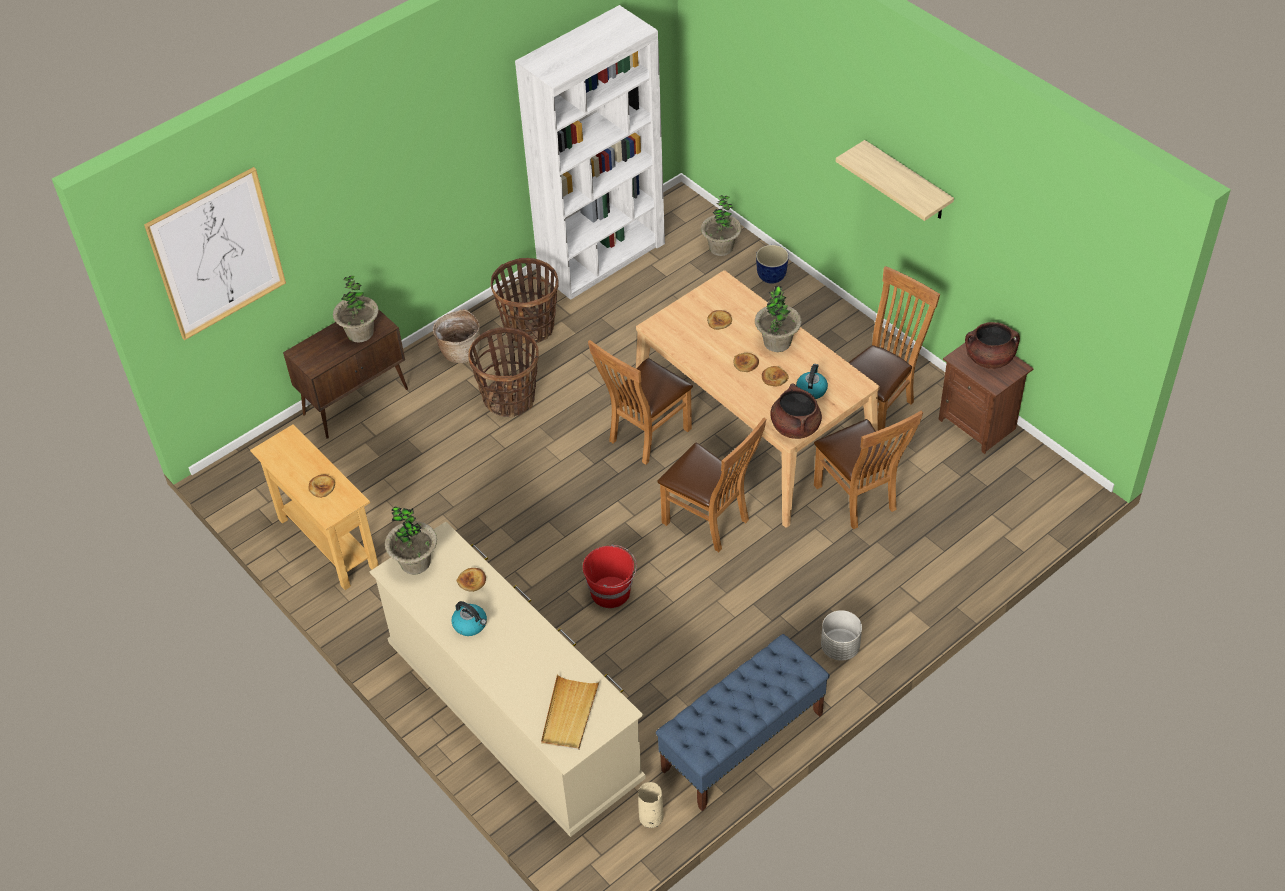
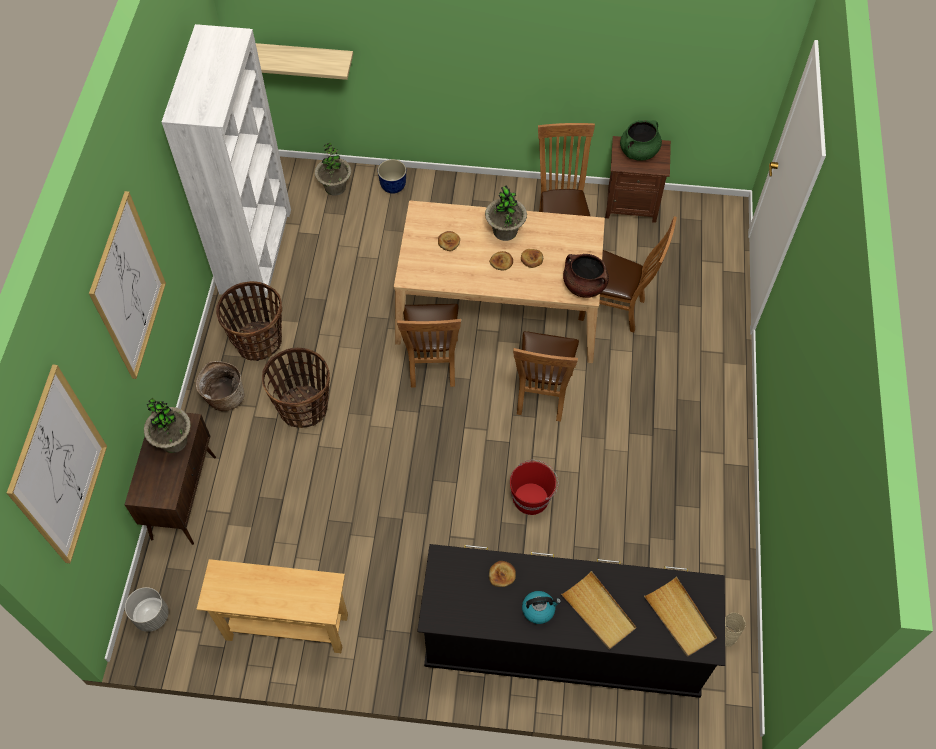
camera: 45 degrees left, 10 degrees up
bread [308,475,335,498] -> none
beige dresser [370,521,646,837] -> black dresser [417,544,725,698]
potted plant [385,506,437,575] -> none
blue bench [656,634,830,811] -> none
brown chair [657,418,766,552] -> brown chair turned 105 degrees clockwise [513,331,579,422]
kettle [796,364,828,399] -> none
grey planter [821,610,862,661] -> grey planter moved to [125,587,169,632]
shelf [836,140,954,221] -> shelf moved to [256,43,353,80]
brown cooking pot [965,322,1020,369] -> green cooking pot [620,120,662,161]
none -> picture [89,191,166,379]
none -> beige tray [561,571,636,650]

